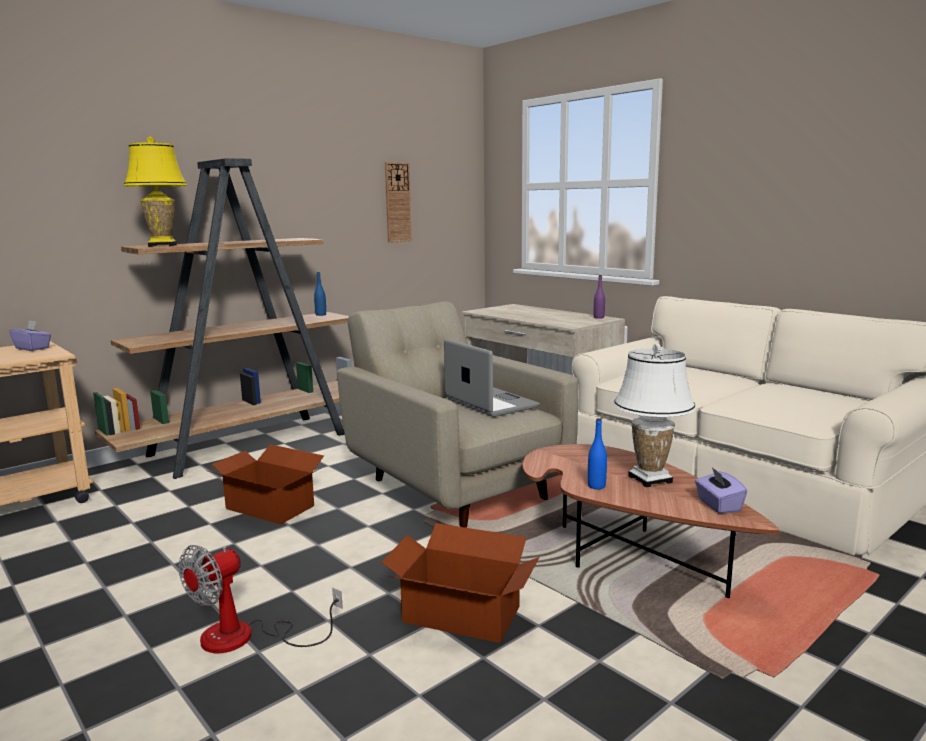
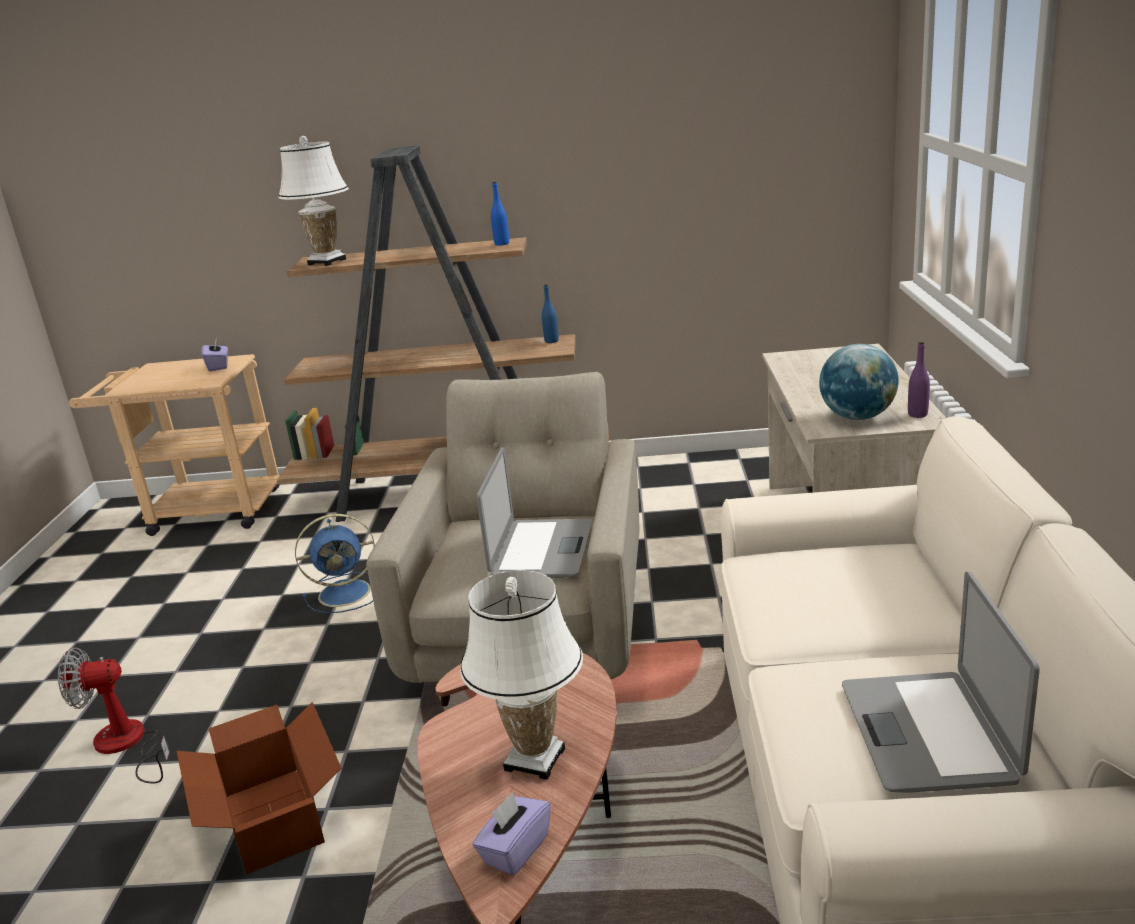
camera: 45 degrees right, 10 degrees up
yellow table lamp [123,136,188,247] -> white table lamp [278,136,349,266]
cardboard box [208,444,324,524] -> blue fan [295,514,375,613]
wall clock [385,162,412,243] -> none
blue bottle [588,418,607,489] -> blue bottle moved to [491,182,509,246]
none -> globe [819,344,898,420]
none -> laptop [842,572,1040,793]

